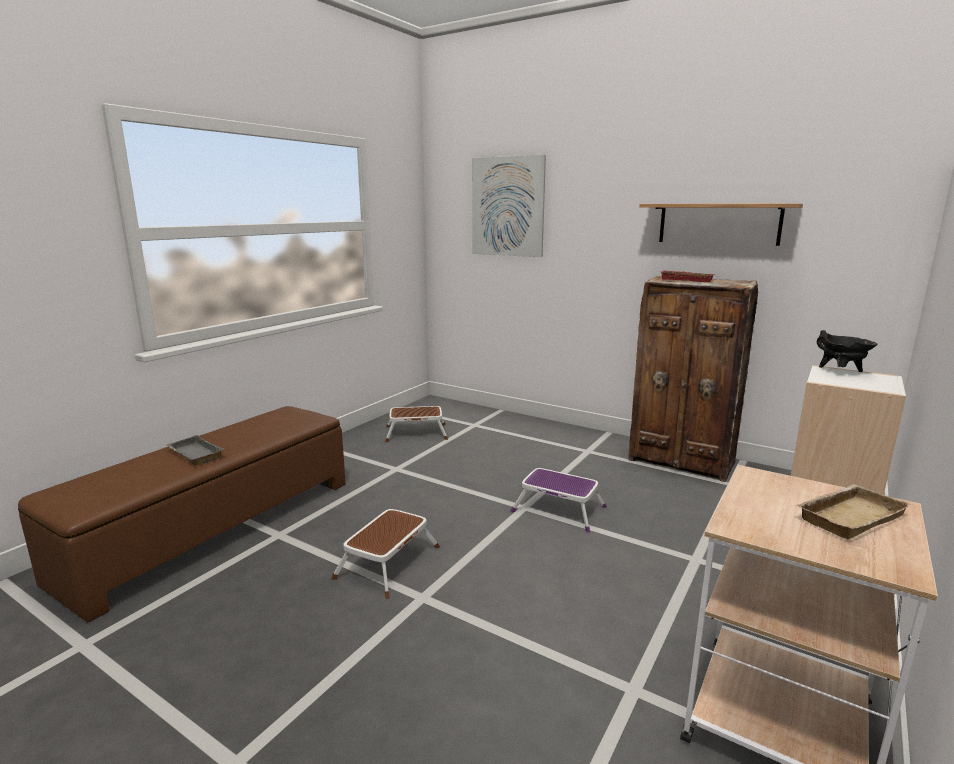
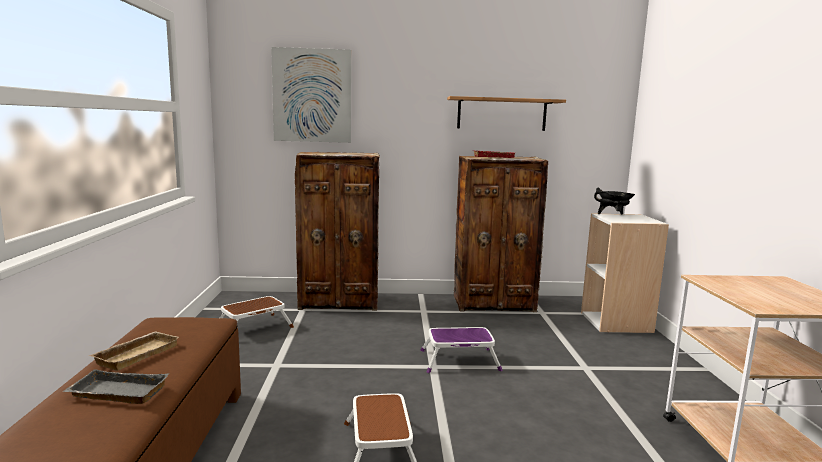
camera: 35 degrees left, 5 degrees down
beige tray [796,484,911,539] -> beige tray moved to [90,331,179,371]
none -> brown cabinet [295,152,380,311]

